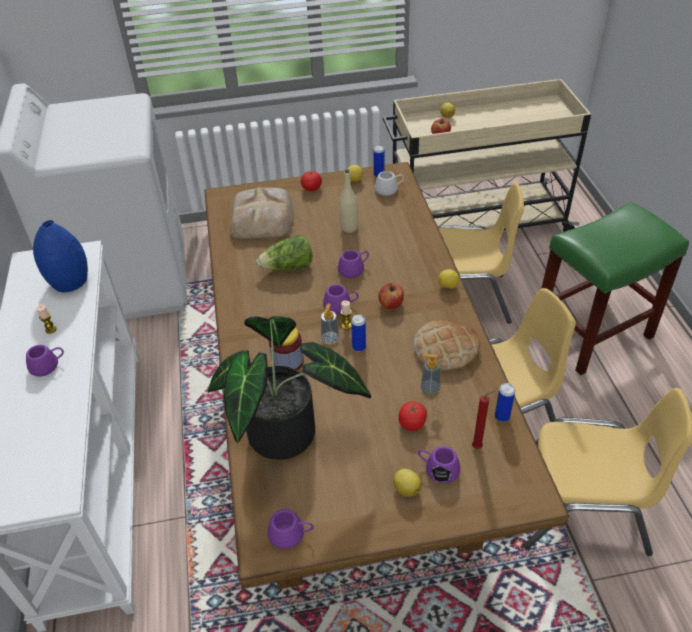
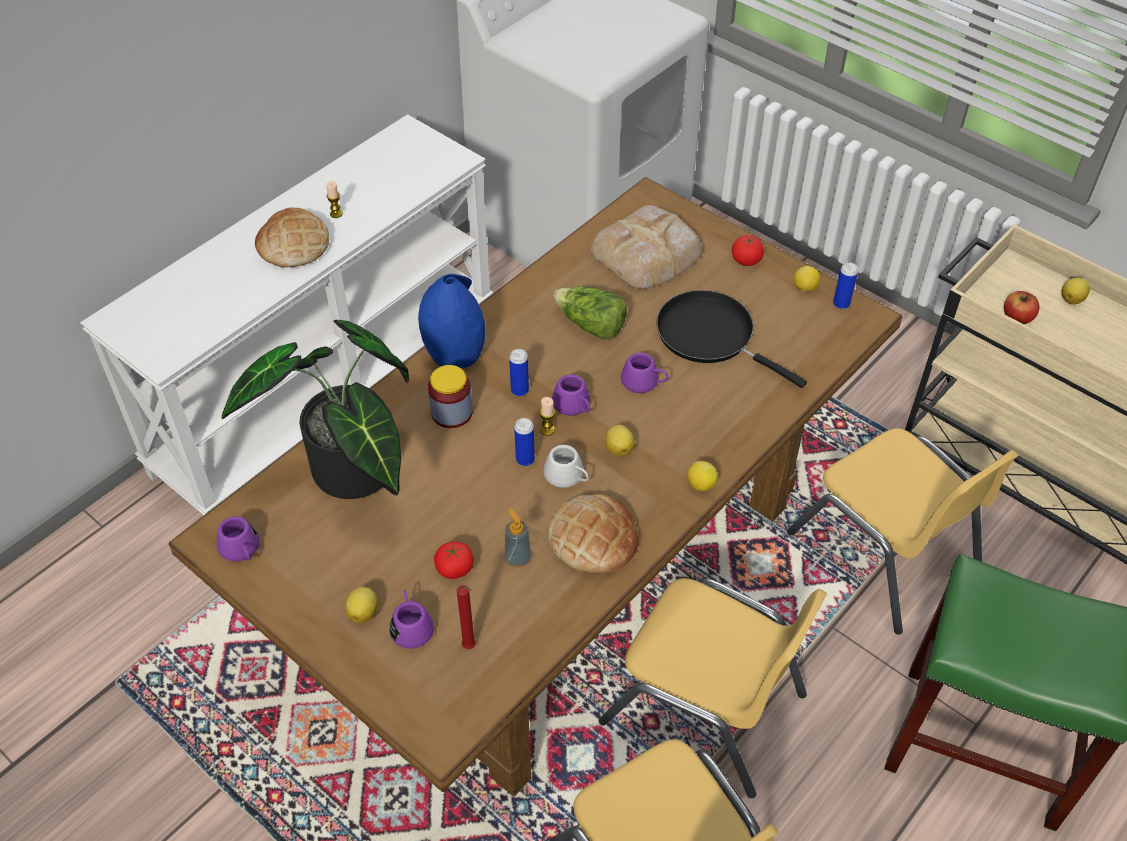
camera: 50 degrees right, 5 degrees up
purple mug [26,345,64,376] -> bread [255,207,329,267]
blue vase [33,220,88,292] -> blue vase moved to [418,274,485,369]
soap dispenser [321,303,339,346] -> none
beige bottle [339,169,358,233] -> black frying pan [656,290,807,388]
white mug [375,171,404,196] -> white mug moved to [544,445,589,488]
apple [379,283,404,309] -> lemon [605,425,635,457]
can [495,383,515,422] -> can moved to [509,349,529,396]

